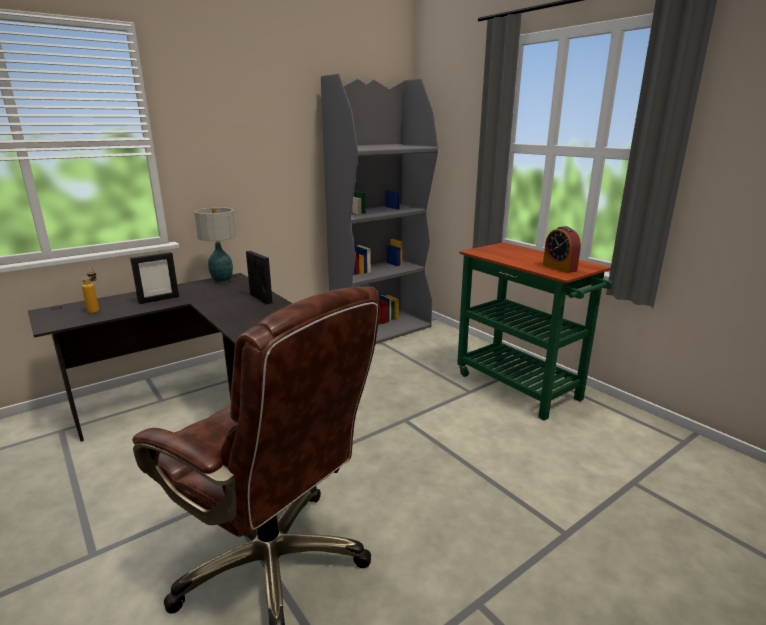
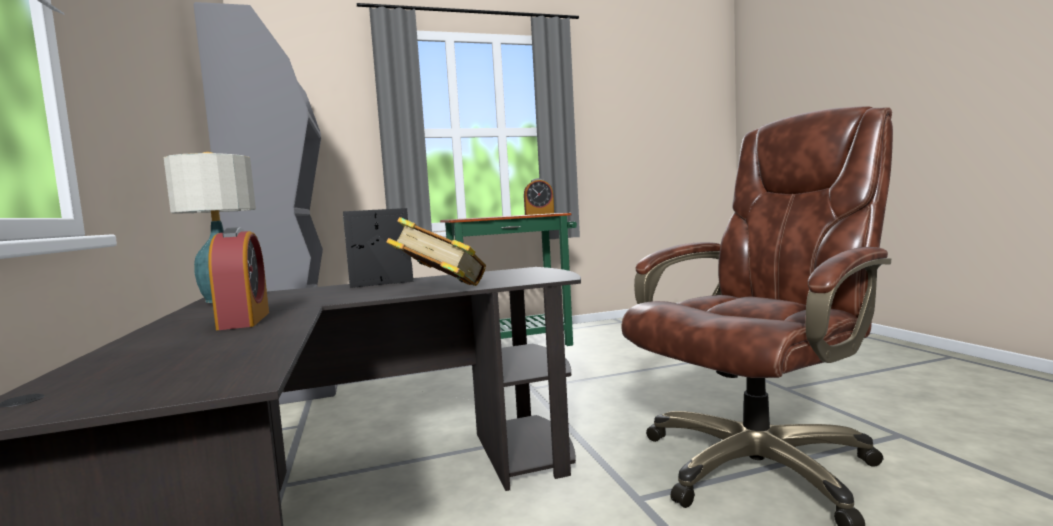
camera: 70 degrees left, 15 degrees down
bottle [82,268,99,314] -> none
picture frame [130,252,179,304] -> alarm clock [208,227,269,330]
none -> book [386,217,486,286]

